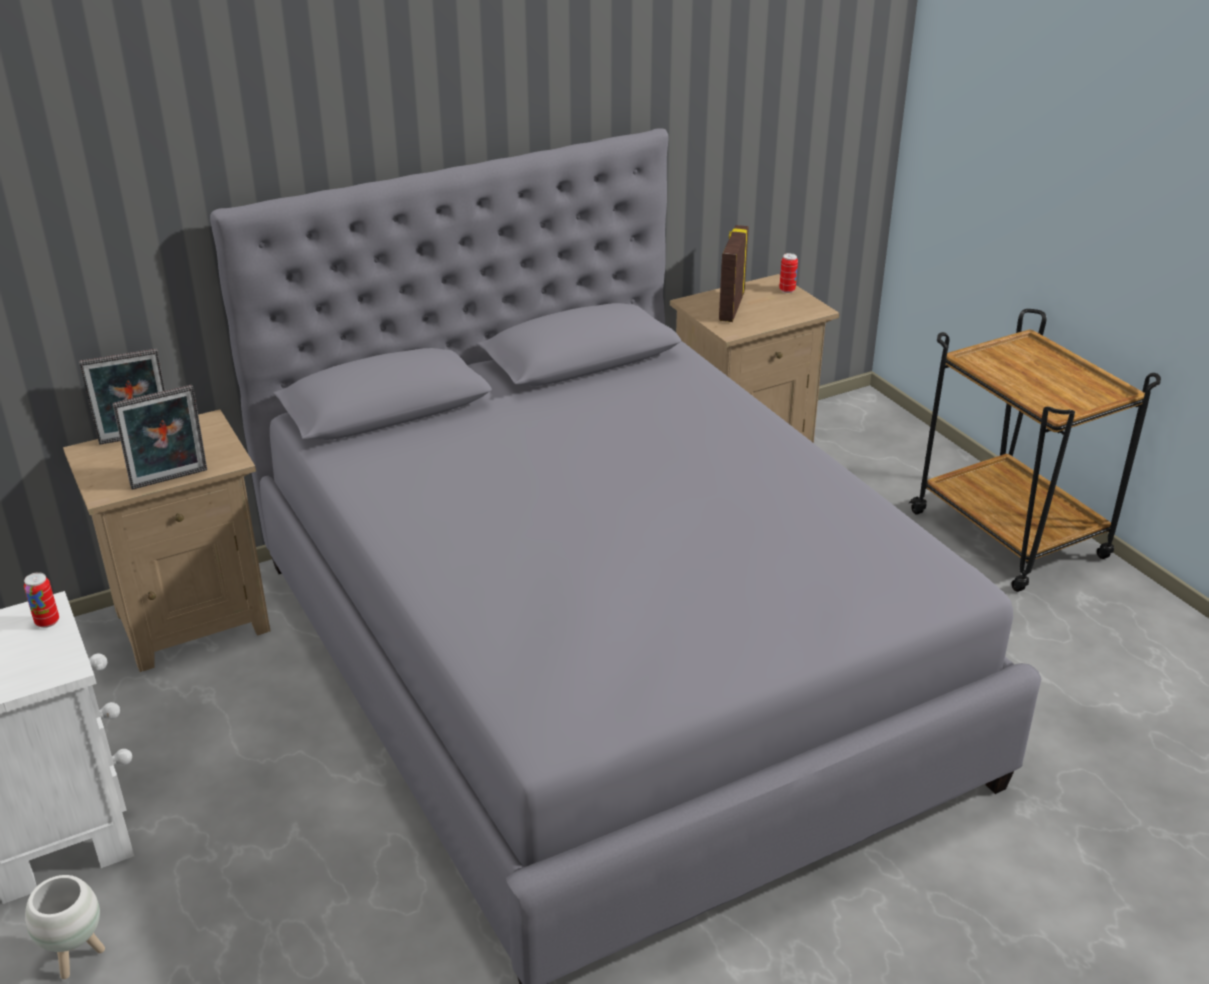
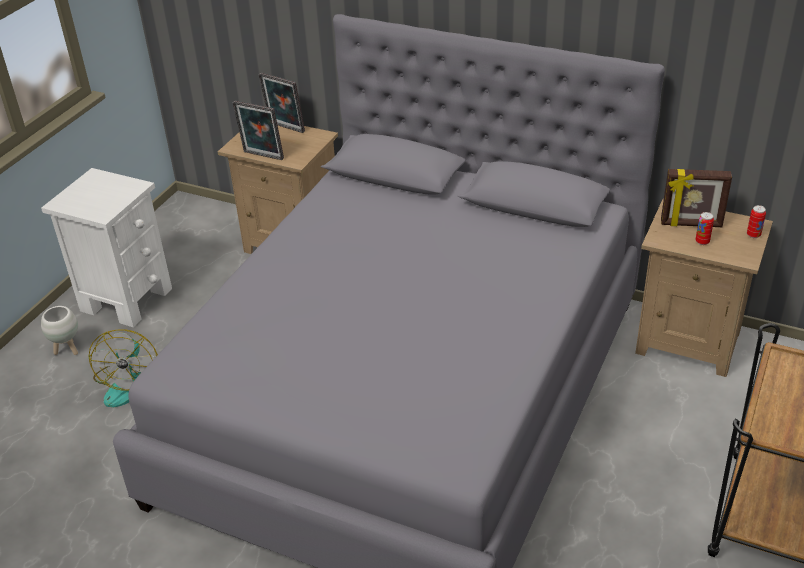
camera: 55 degrees right, 5 degrees up
can [24,572,59,628] -> can moved to [696,212,714,245]
picture frame [719,225,749,322] -> picture frame turned 150 degrees counterclockwise [661,169,732,227]
none -> fan [89,329,158,407]

